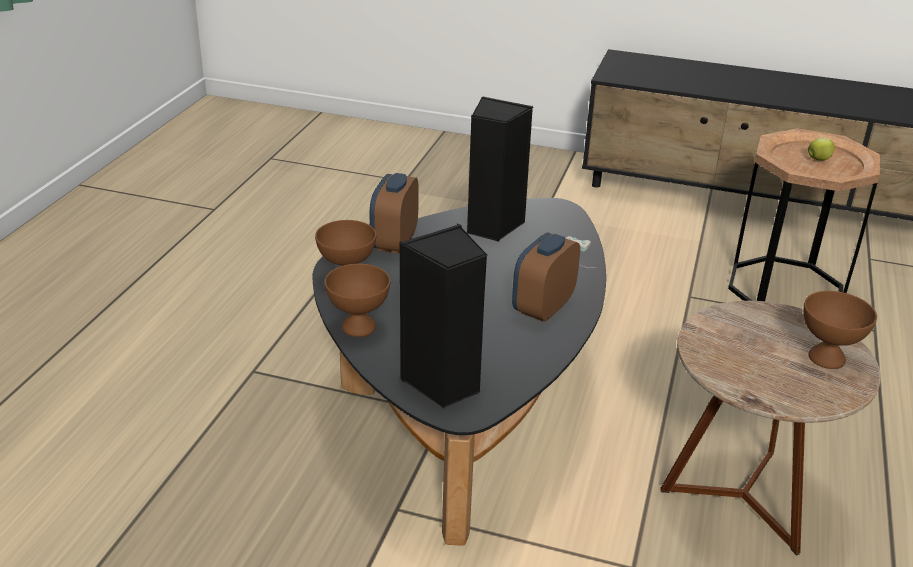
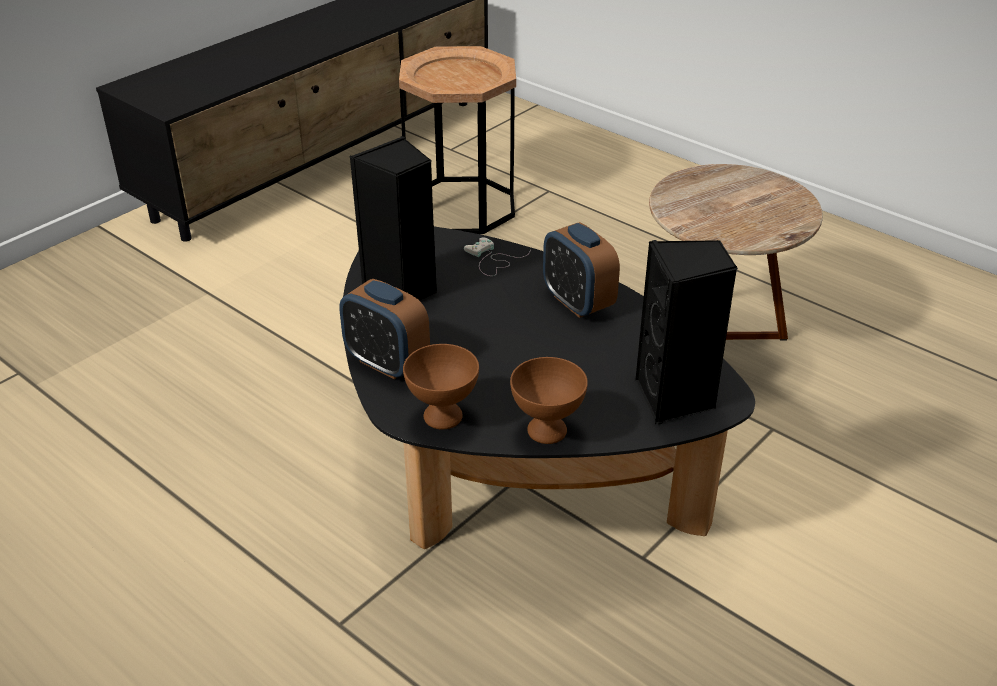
camera: 65 degrees left, 5 degrees up
brown bowl [803,291,877,369] -> none
apple [808,138,834,161] -> none

